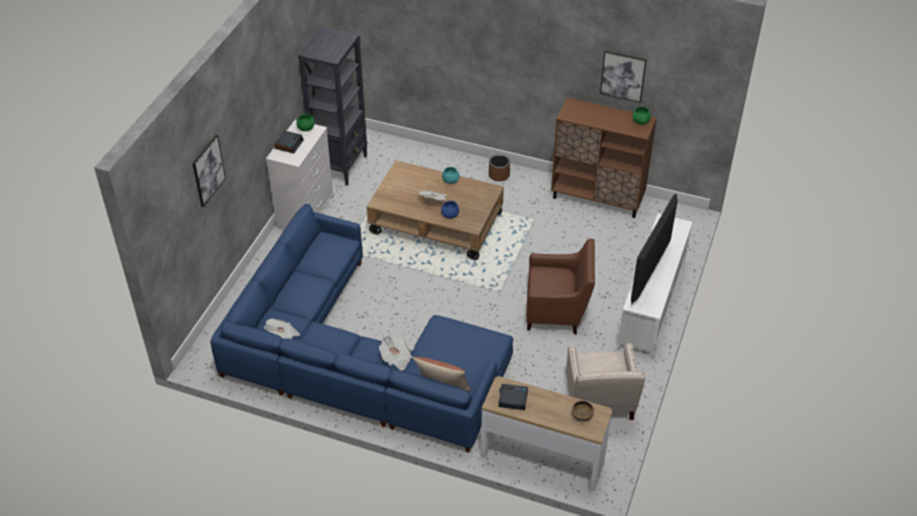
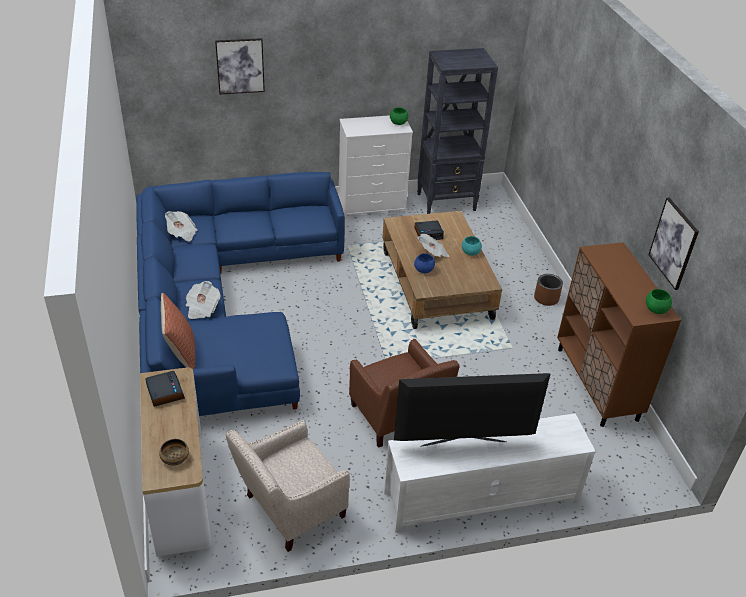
camera: 55 degrees right, 5 degrees down
alarm clock [274,131,304,153] -> alarm clock moved to [414,220,444,240]

